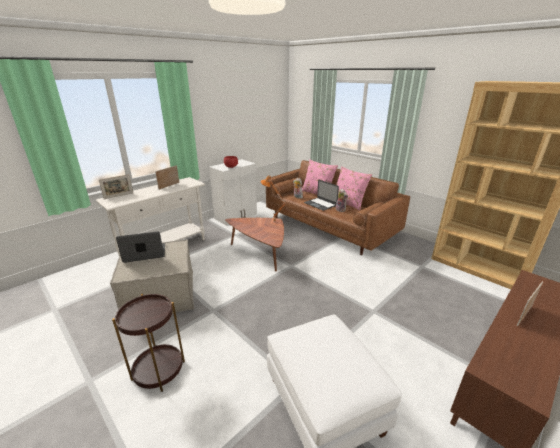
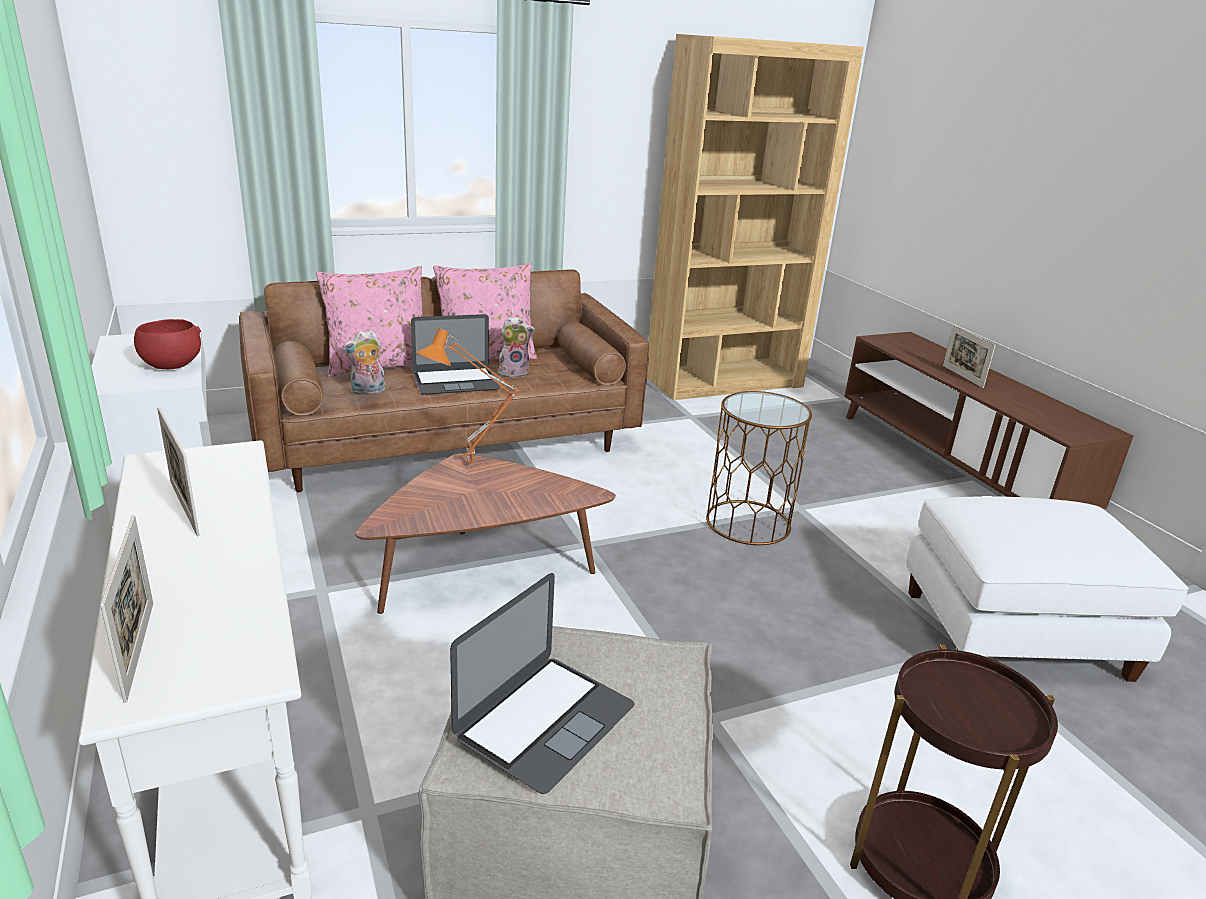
camera: 70 degrees left, 0 degrees up
laptop [116,231,165,263] -> laptop turned 150 degrees counterclockwise [450,573,634,794]
none -> brown side table [706,391,812,545]

